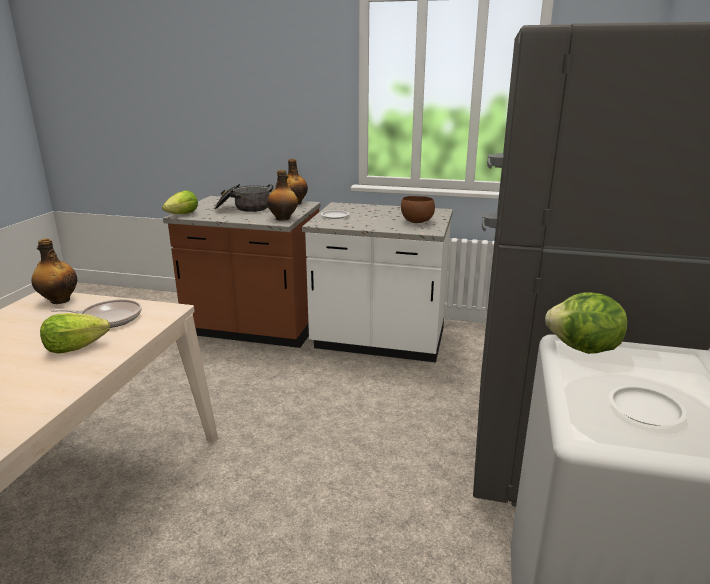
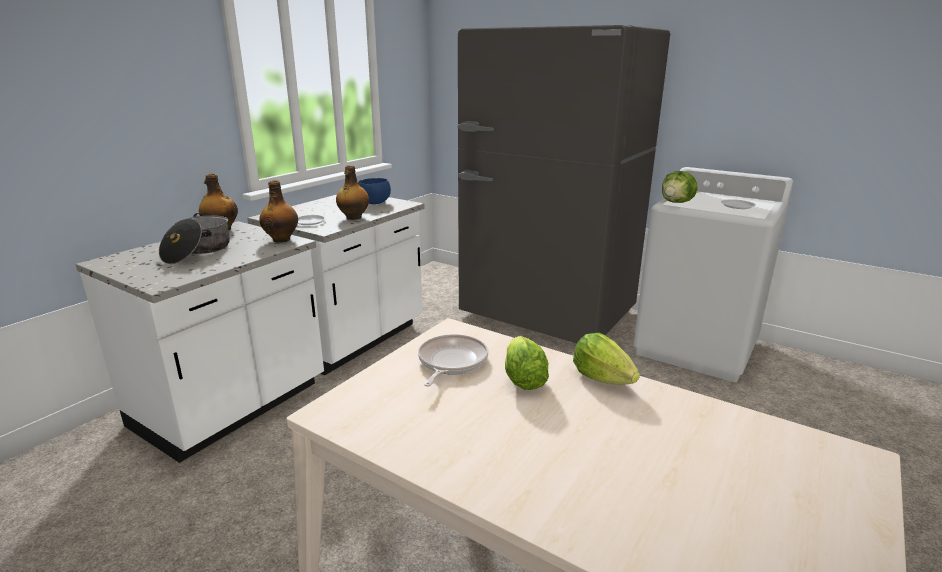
camera: 70 degrees left, 0 degrees up
bottle [31,238,77,304] -> bottle moved to [336,165,369,220]
lettuce [162,190,198,214] -> lettuce moved to [573,333,640,384]
brown counter [163,196,320,348] -> white counter [75,221,324,463]
brown bowl [401,196,435,223] -> blue bowl [358,178,391,205]

